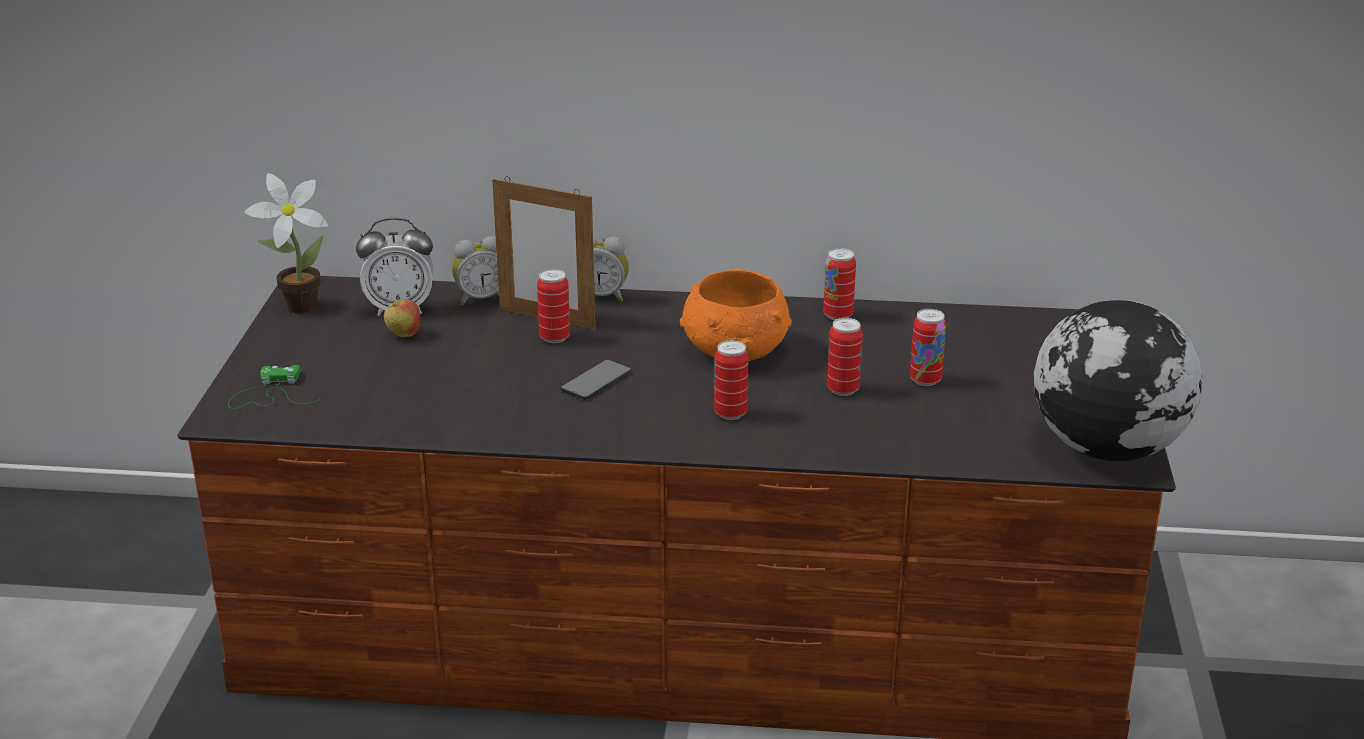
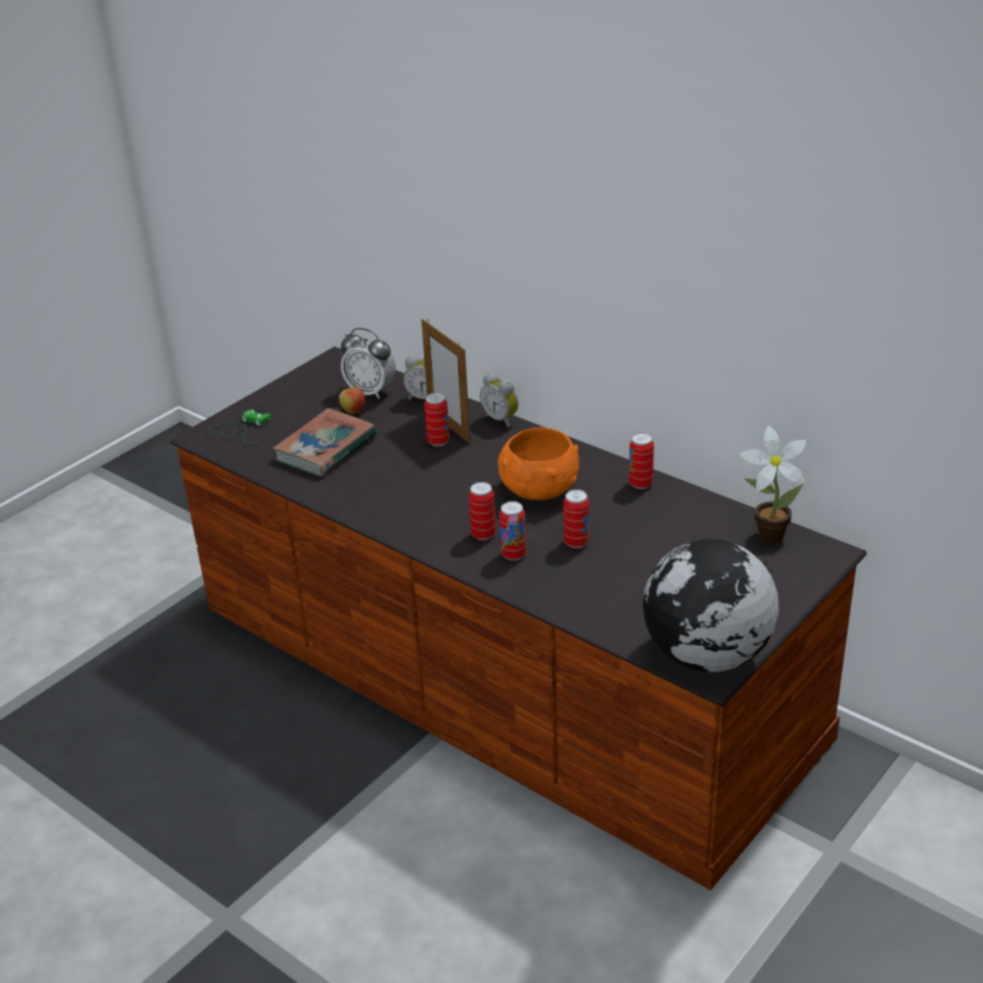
camera: 35 degrees right, 5 degrees up
potted plant [244,173,328,314] -> potted plant moved to [740,426,807,543]
phone [561,359,631,400] -> none
can [910,309,946,386] -> can moved to [499,501,526,561]
none -> book [272,408,377,477]

